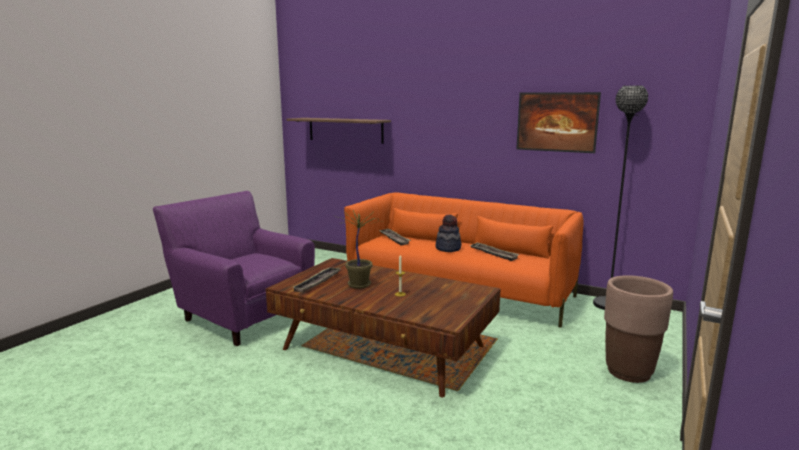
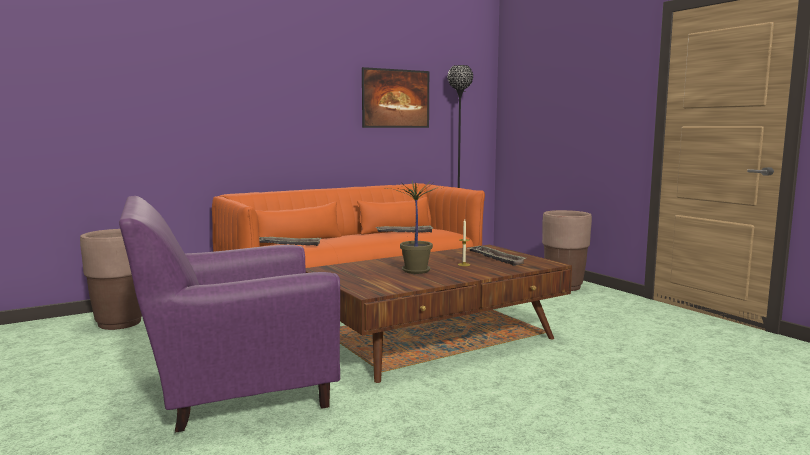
camera: 60 degrees left, 5 degrees down
shelf [287,118,391,144] -> none
tray [293,267,340,293] -> tray moved to [468,245,527,266]
hat [435,214,462,252] -> none
none -> brown planter [80,229,142,330]

